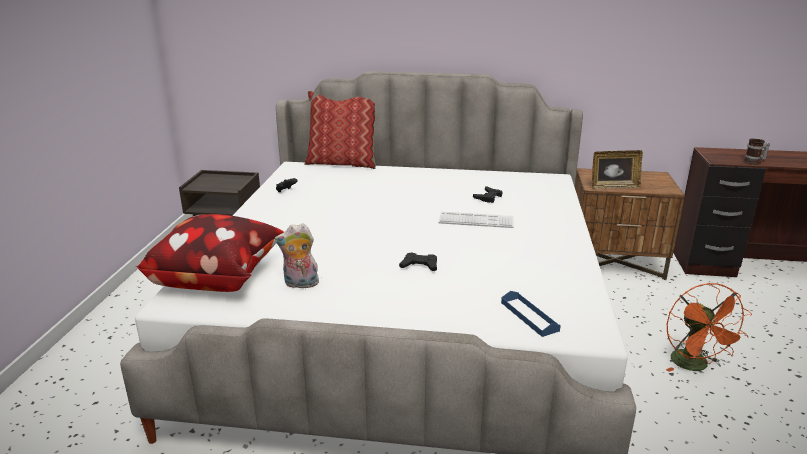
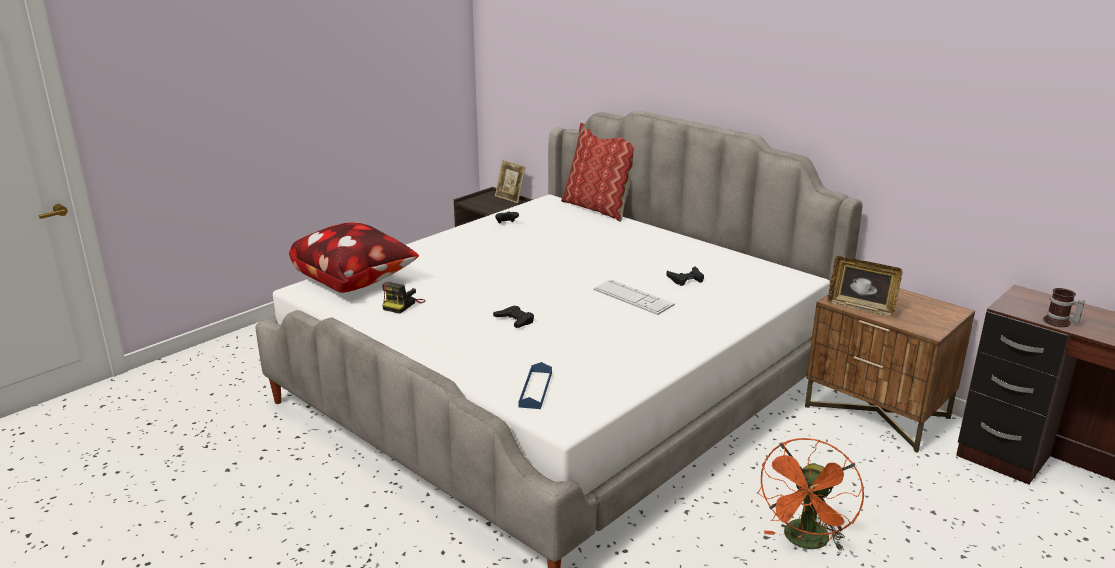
camera: 35 degrees right, 0 degrees up
plush toy [274,223,320,288] -> camera [382,282,426,314]
none -> picture frame [495,160,526,203]

